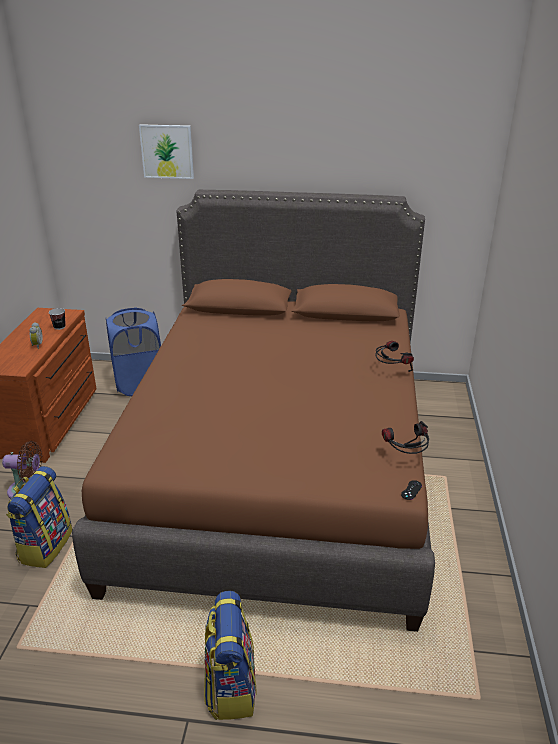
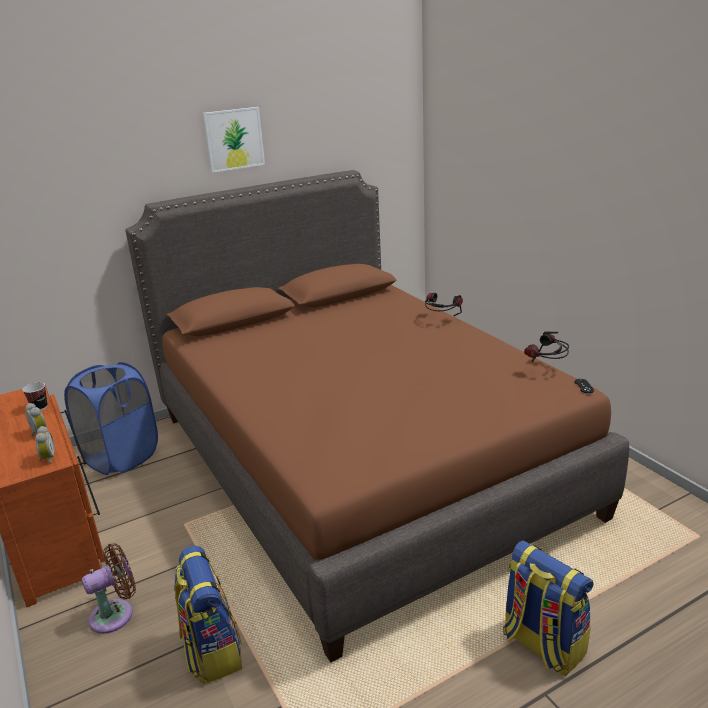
camera: 35 degrees left, 5 degrees down
picture [139,124,194,179] -> picture moved to [203,107,265,173]
none -> alarm clock [35,426,55,464]

